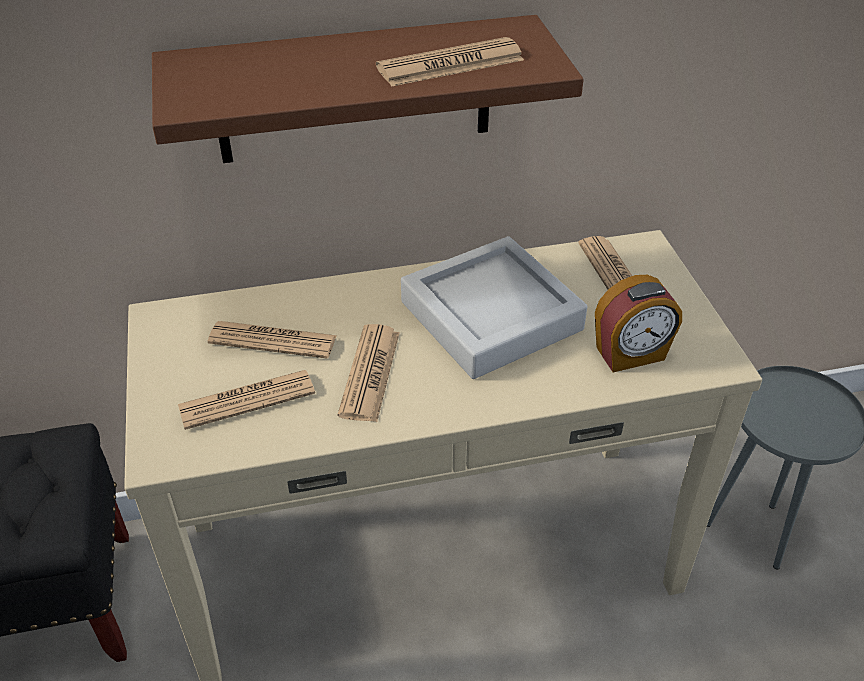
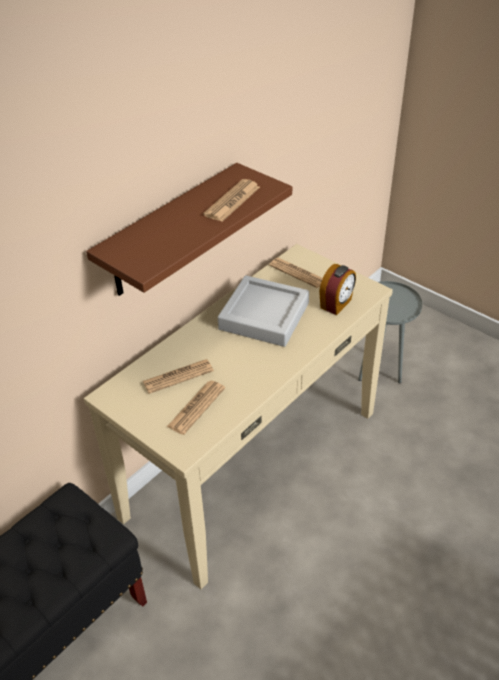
camera: 35 degrees left, 0 degrees up
newspaper [338,324,399,422] -> none

